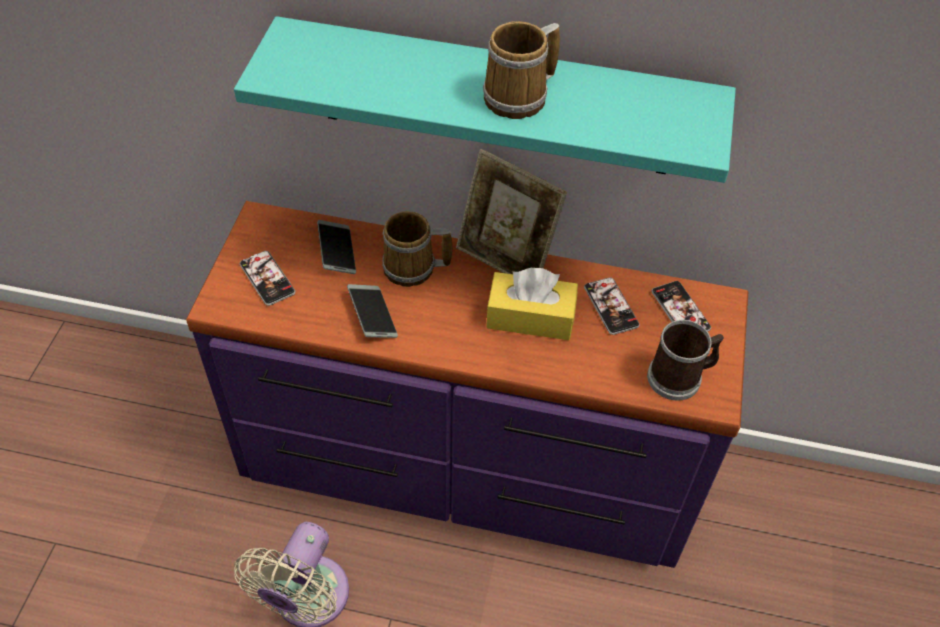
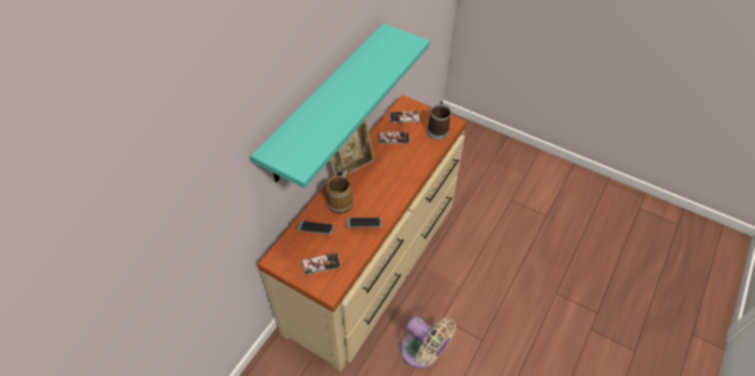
camera: 70 degrees left, 0 degrees up
purple dresser [186,201,748,568] -> beige dresser [258,95,467,372]
mug [483,21,560,119] -> none
yellow tissue box [486,268,578,340] -> none

